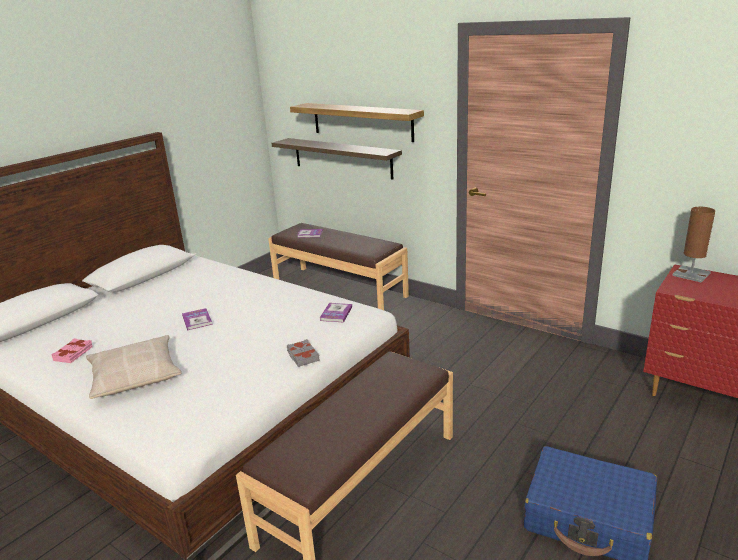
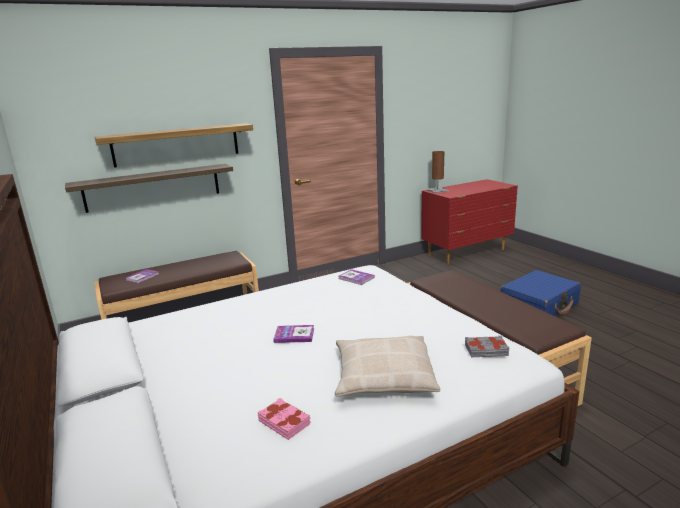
camera: 65 degrees left, 5 degrees down
grey book [287,339,320,367] -> grey book moved to [465,336,509,357]

